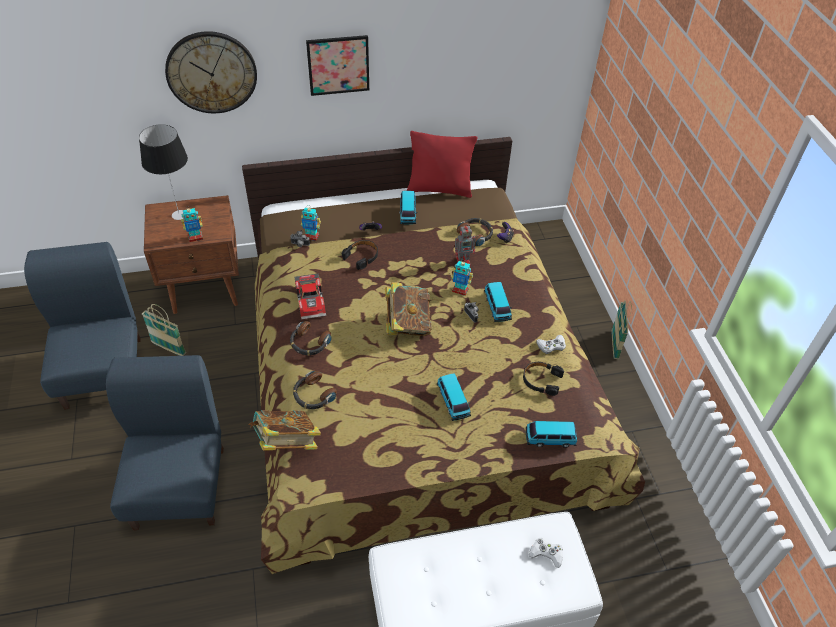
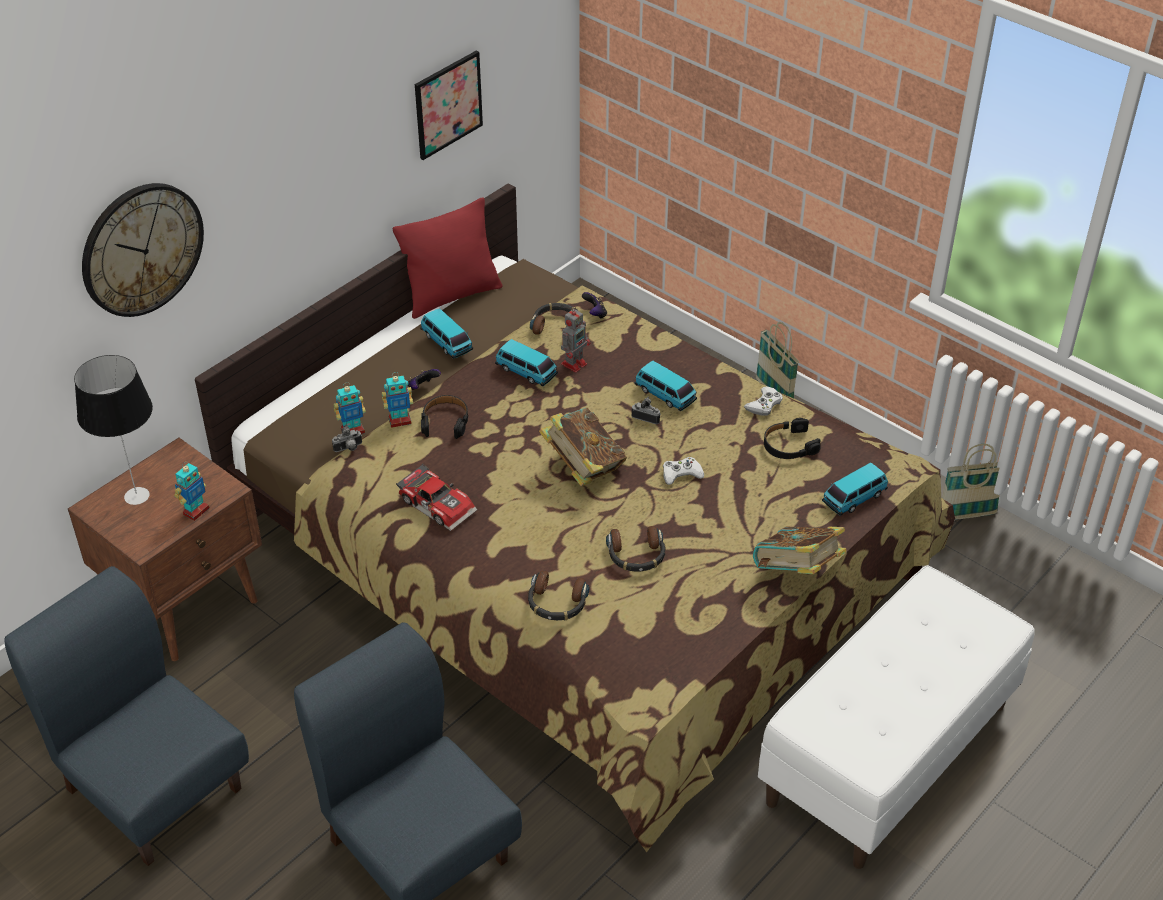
camera: 35 degrees left, 5 degrees down
basket [142,304,186,356] -> basket moved to [942,444,1000,520]
book [248,410,321,451] -> book moved to [753,526,847,574]
headphones [290,321,332,356] -> headphones moved to [606,526,666,571]
picture [306,35,369,96] -> picture moved to [415,50,483,160]
toy car [437,373,471,421] -> toy car moved to [495,339,558,386]
toy robot [451,259,473,296] -> toy robot moved to [382,372,413,428]
white game controller [529,538,563,568] -> white game controller moved to [663,457,704,485]

